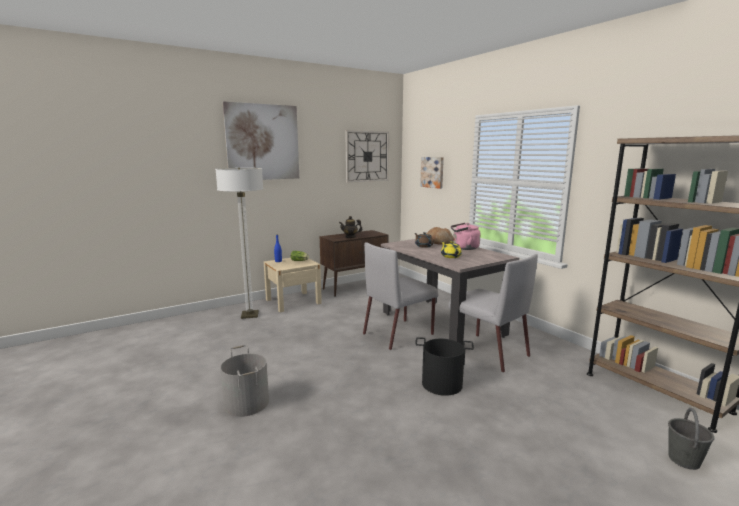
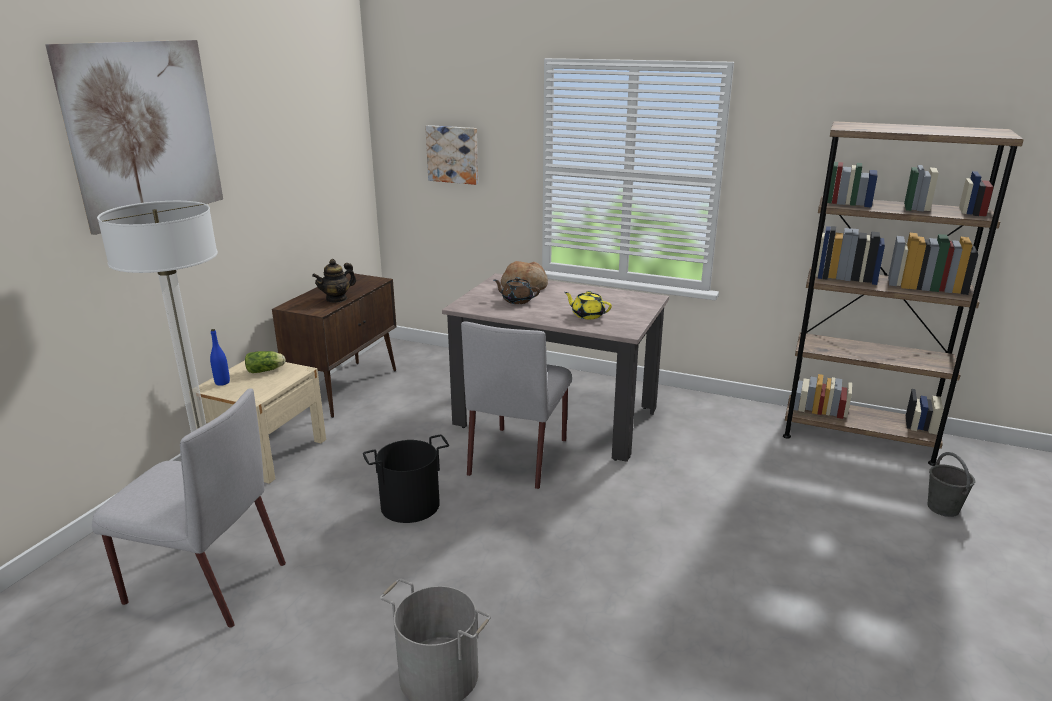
camera: 35 degrees left, 10 degrees up
wall clock [345,130,389,183] -> none
black bucket [415,337,474,396] -> black bucket moved to [363,435,449,523]
grey chair [448,254,538,373] -> grey chair moved to [92,388,286,628]
pink kettle [451,223,481,250] -> none

